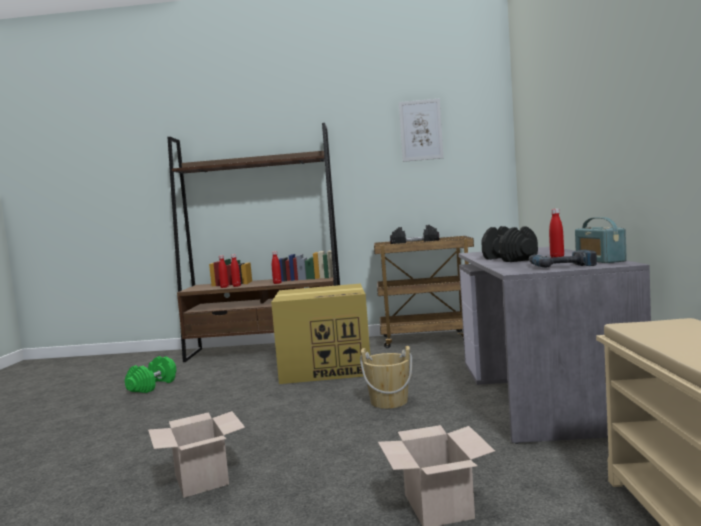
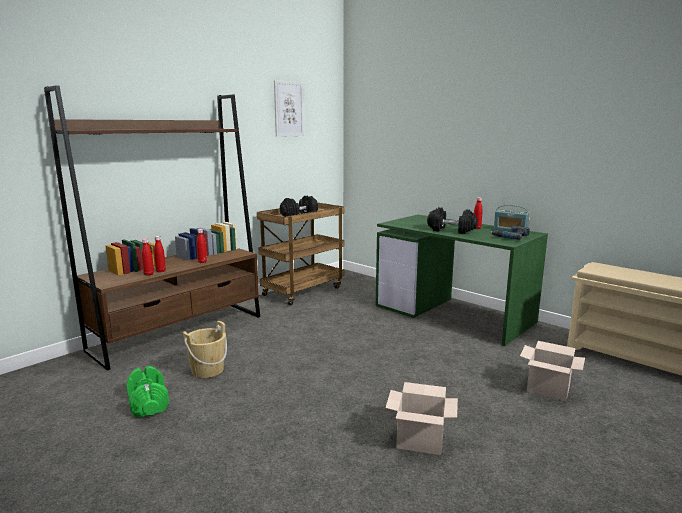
camera: 50 degrees left, 10 degrees up
cardboard box [271,283,370,384] -> none
beige bucket [360,346,412,409] -> beige bucket moved to [183,321,227,378]
grey desk [458,247,651,444] -> green desk [376,215,548,346]

